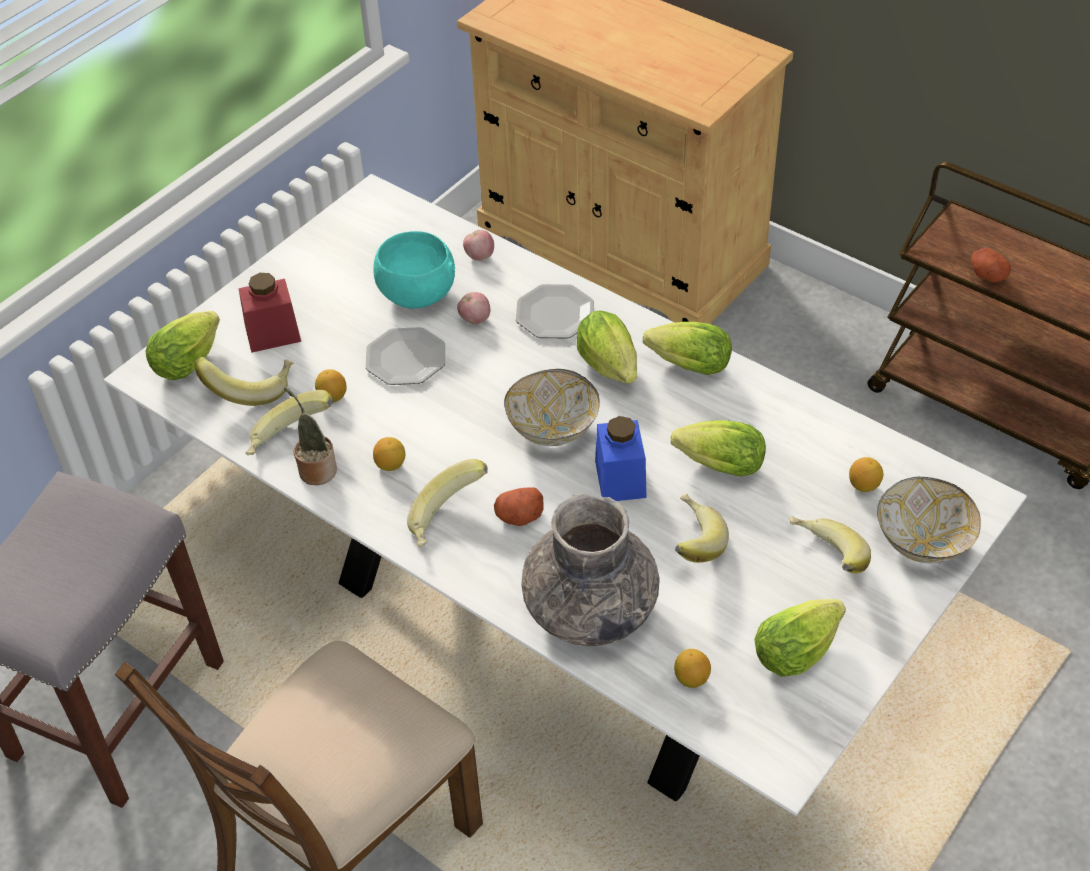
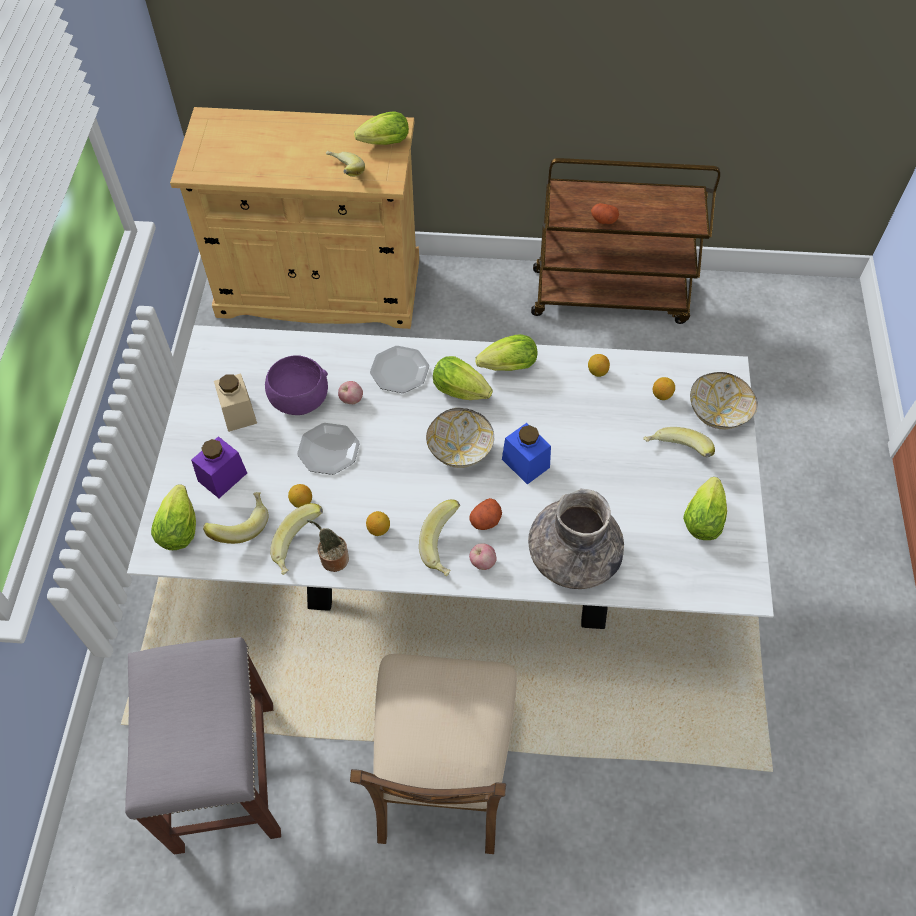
camera: 35 degrees left, 10 degrees up
red jar [238,273,301,353] -> purple jar [191,436,247,498]
turquoise bowl [373,231,455,309] -> purple bowl [265,355,328,415]
apple [463,230,494,261] -> apple moved to [469,543,496,570]
lettuce [671,420,766,477] -> lettuce moved to [354,111,409,145]
lemon [674,649,711,688] -> lemon moved to [588,354,610,377]
banana [675,494,729,563] -> banana moved to [326,150,365,177]
none -> beige jar [214,373,257,432]

